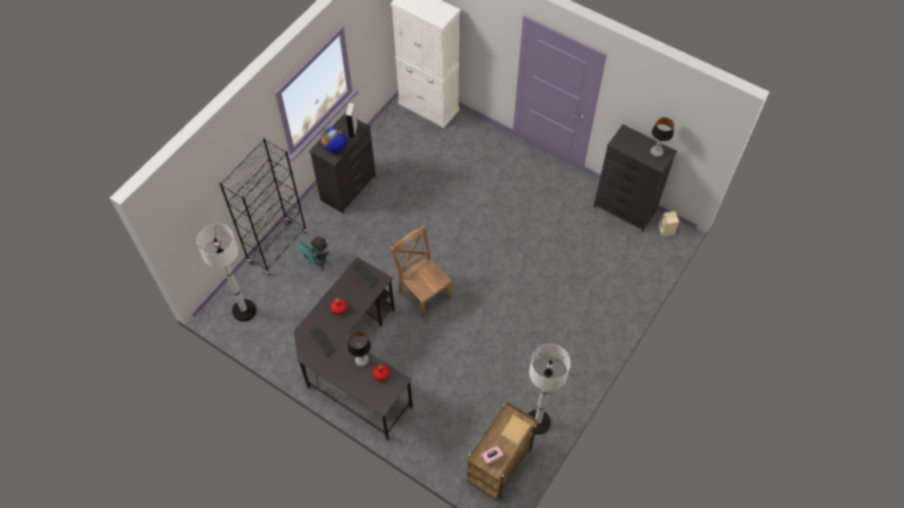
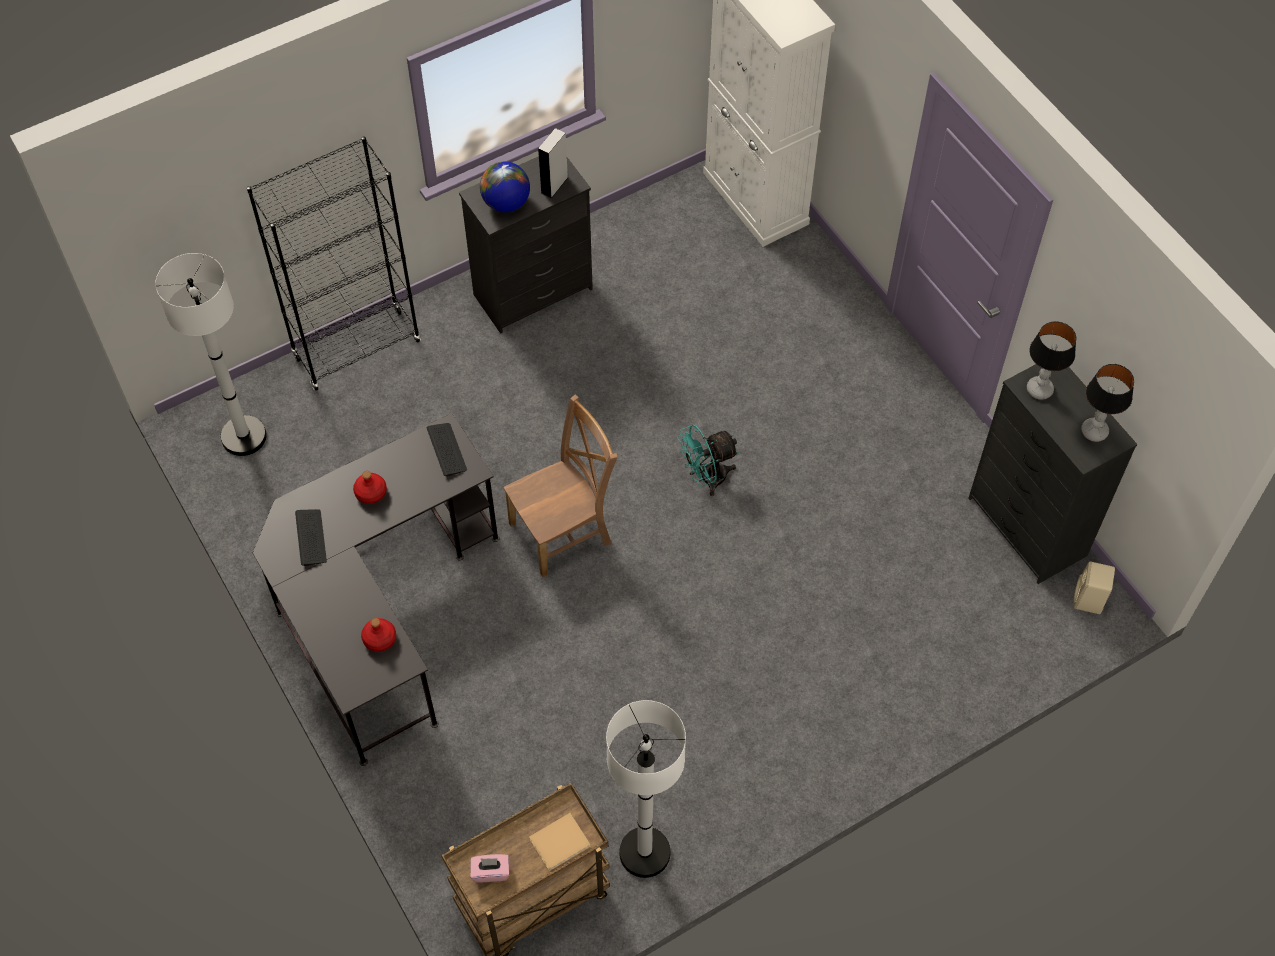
camera: 25 degrees right, 0 degrees up
turquoise fan [296,236,329,270] -> turquoise fan moved to [677,425,739,496]
table lamp [347,331,371,367] -> table lamp moved to [1027,321,1077,400]
brown chair [390,225,452,319] -> brown chair turned 75 degrees clockwise [503,395,618,577]

